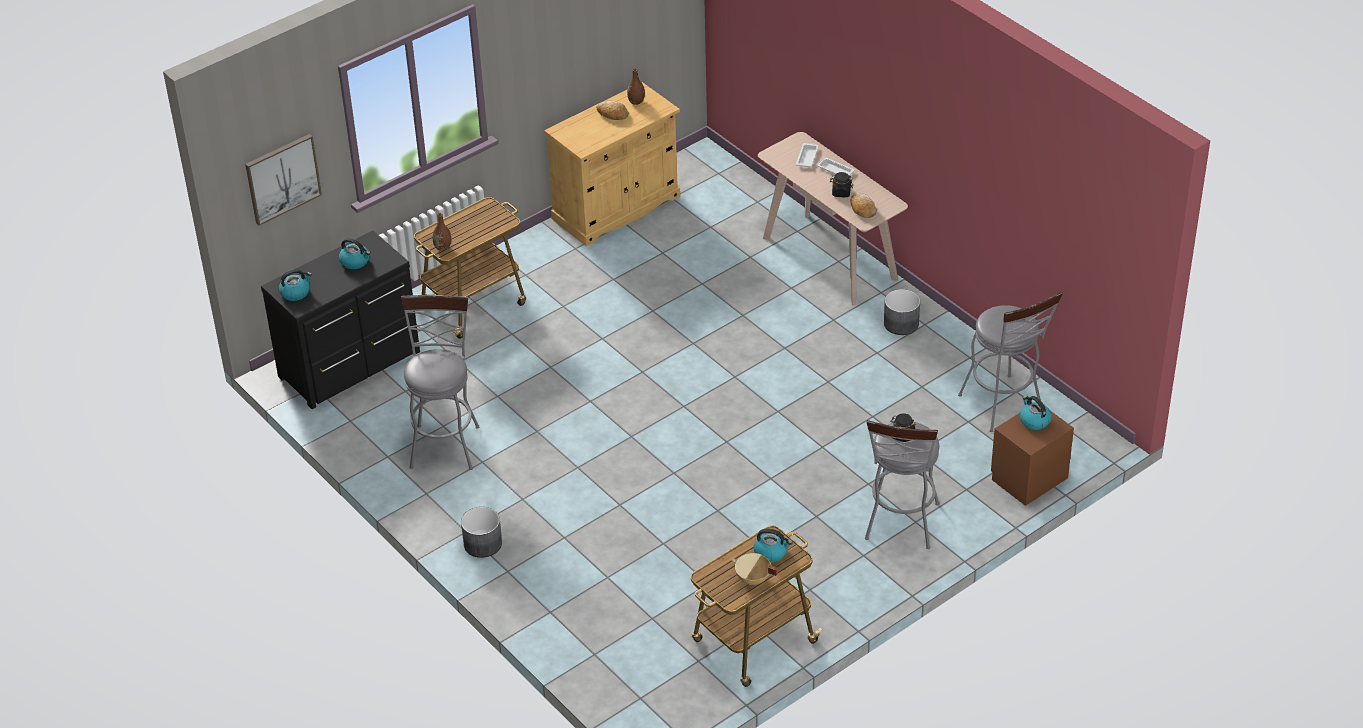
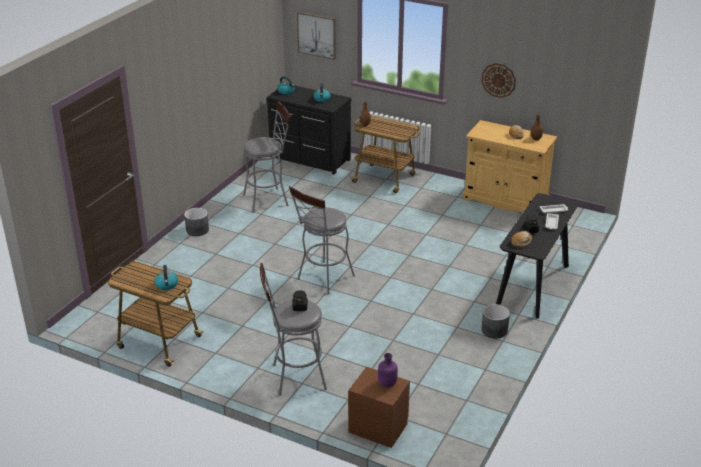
camera: 65 degrees right, 10 degrees down
beige cooking pot [732,553,778,585] -> none
beige console table [758,132,908,305] -> black console table [496,193,579,319]
grey stool [958,292,1063,432] -> grey stool moved to [289,186,355,295]
kettle [1020,396,1052,430] -> purple bottle [378,353,398,387]
none -> wall clock [481,63,516,98]

